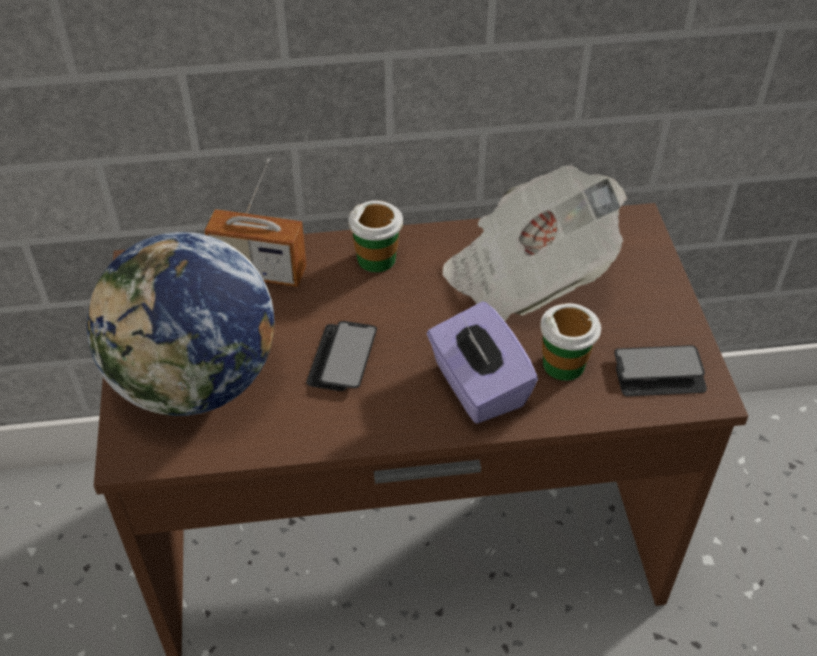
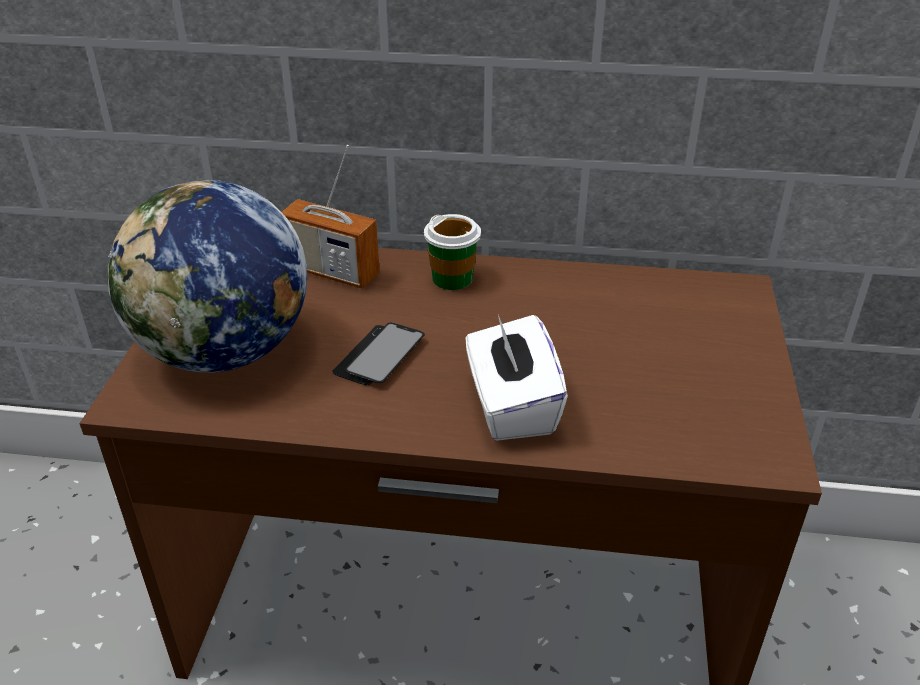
camera: 15 degrees right, 10 degrees down
purple tissue box [427,301,538,424] -> white tissue box [466,315,568,441]
newspaper [443,165,627,321] -> none
cup [540,303,601,381] -> none
phone [614,345,707,396] -> none

